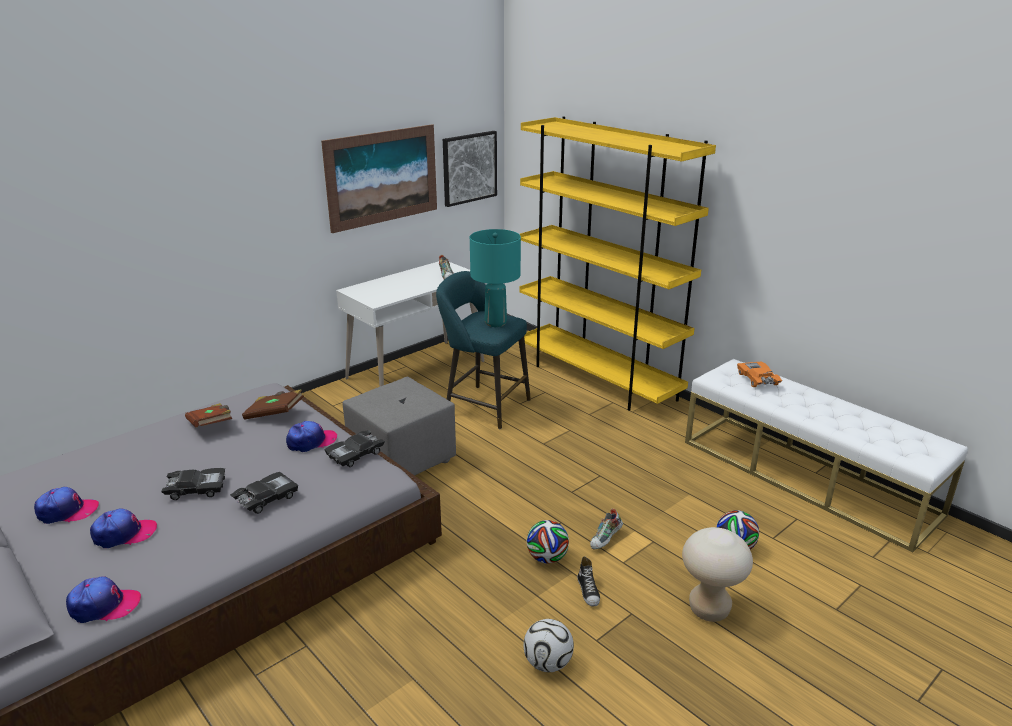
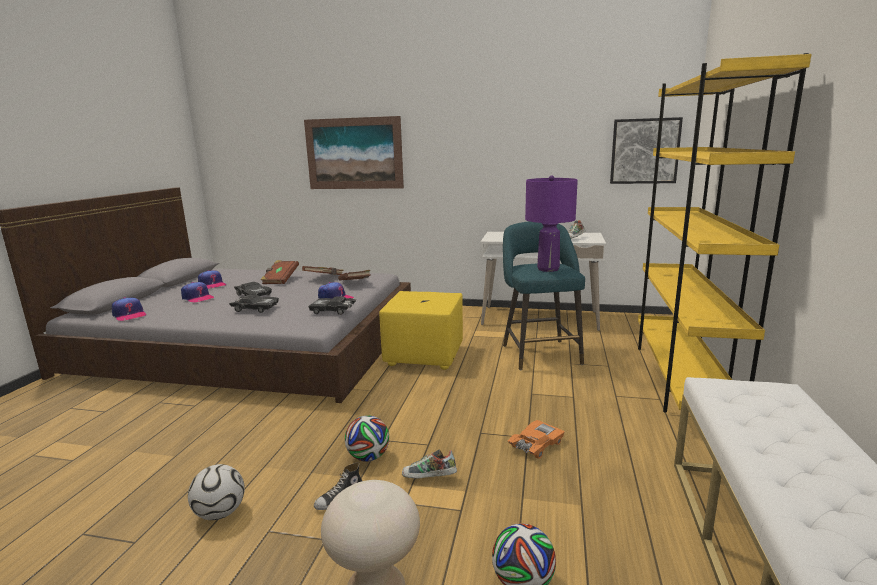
camera: 55 degrees right, 10 degrees down
picture [321,124,437,233] -> picture moved to [304,116,404,189]
grey ottoman [343,376,456,476] -> yellow ottoman [379,291,463,370]
turquoise table lamp [470,229,521,327] -> purple table lamp [525,176,578,272]
orange toy car [737,361,782,387] -> orange toy car moved to [508,420,565,459]
none -> brown book [260,260,299,284]

